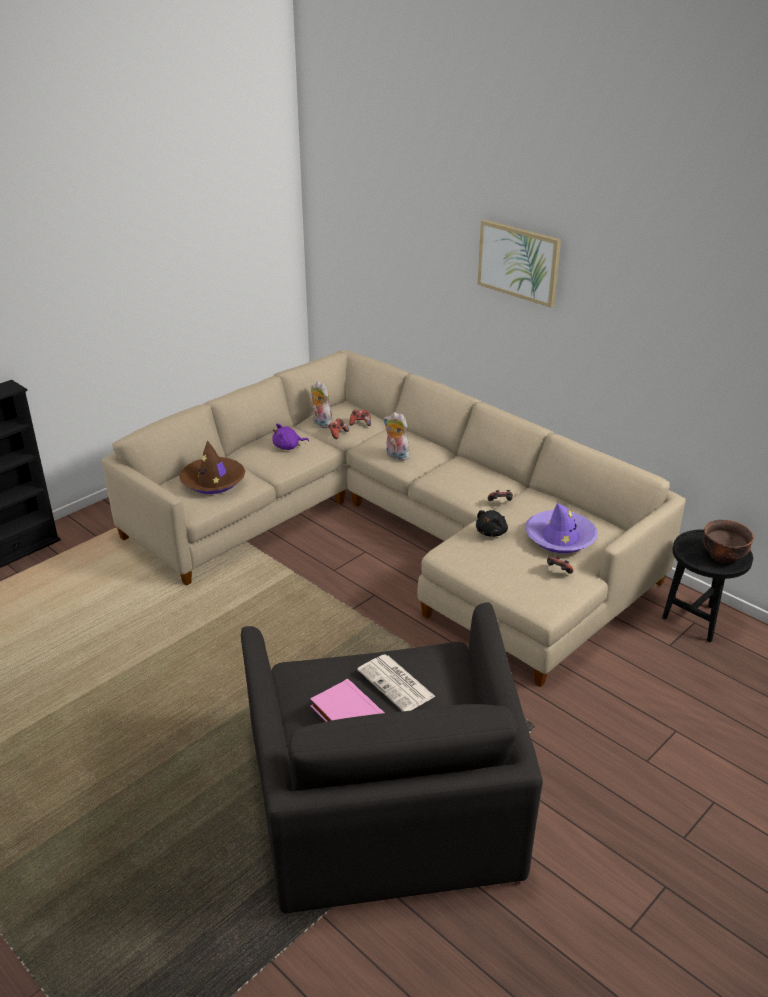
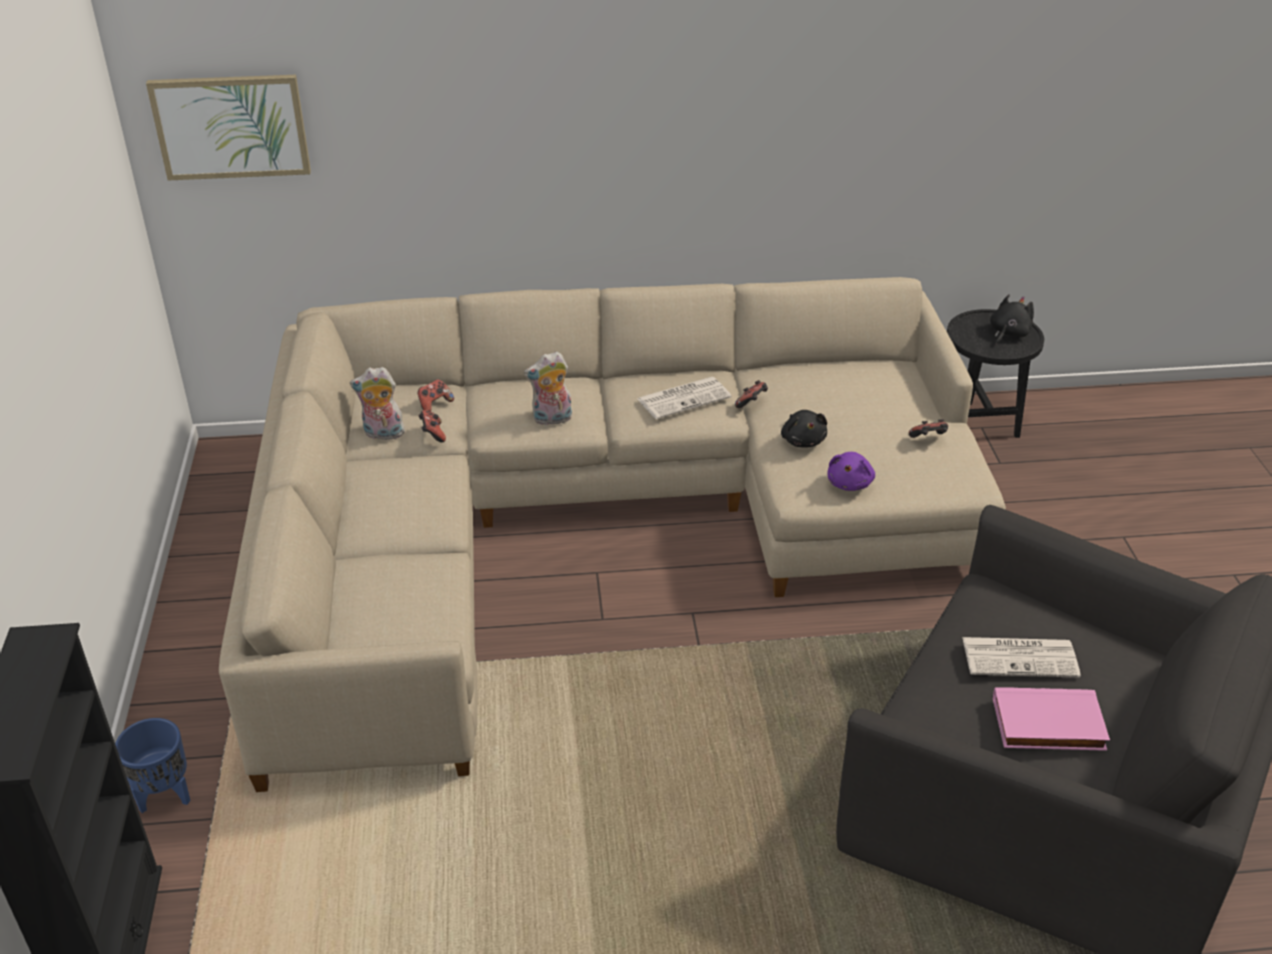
camera: 50 degrees left, 5 degrees up
brown hat [179,440,245,494] -> none
purple plush toy [272,423,309,450] -> purple plush toy moved to [828,452,875,491]
picture [477,219,561,308] -> picture moved to [146,75,311,181]
purple hat [525,503,597,553] -> none
brown bowl [703,520,754,563] -> black plush toy [990,294,1034,345]
none -> blue planter [115,718,190,813]
none -> newspaper [637,377,732,419]

